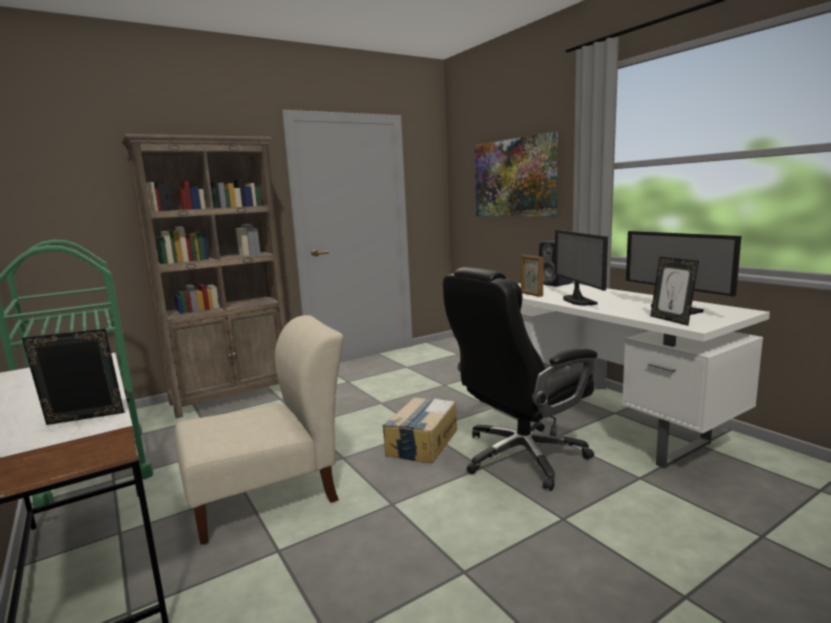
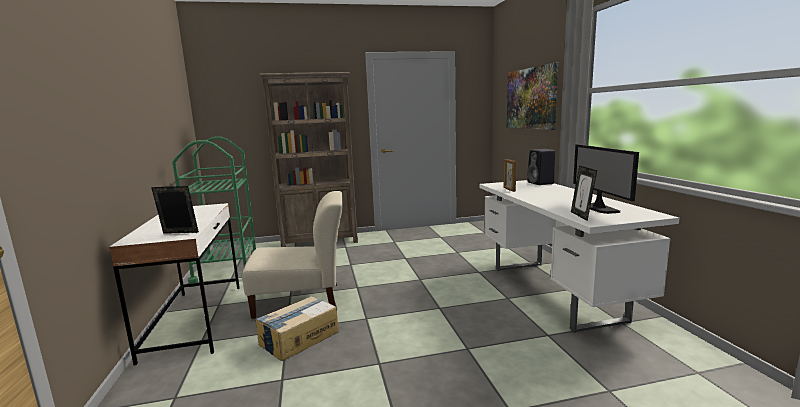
camera: 20 degrees right, 0 degrees up
cardboard box [382,397,457,463] -> cardboard box moved to [255,296,339,361]
black office chair [443,267,598,491] -> none
monitor [555,230,608,306] -> none

